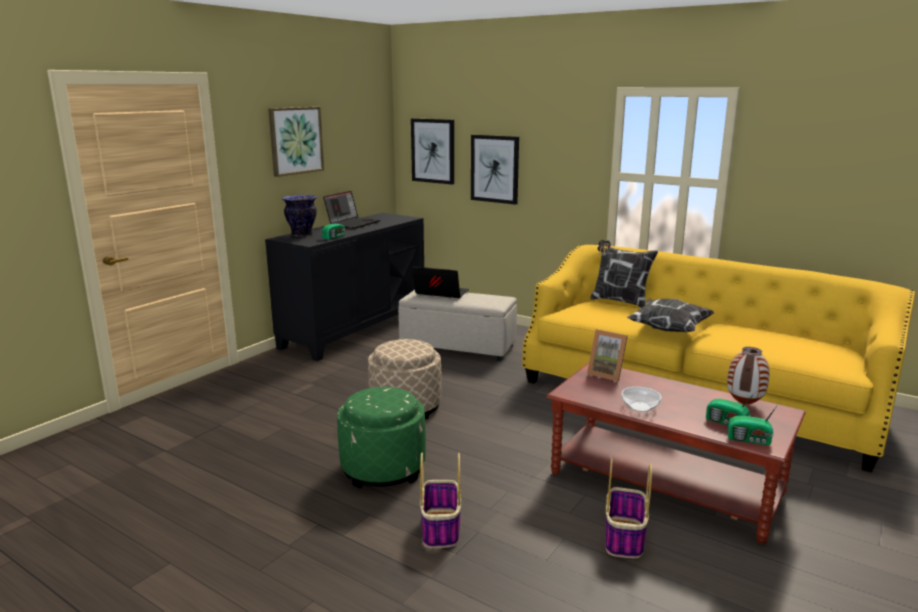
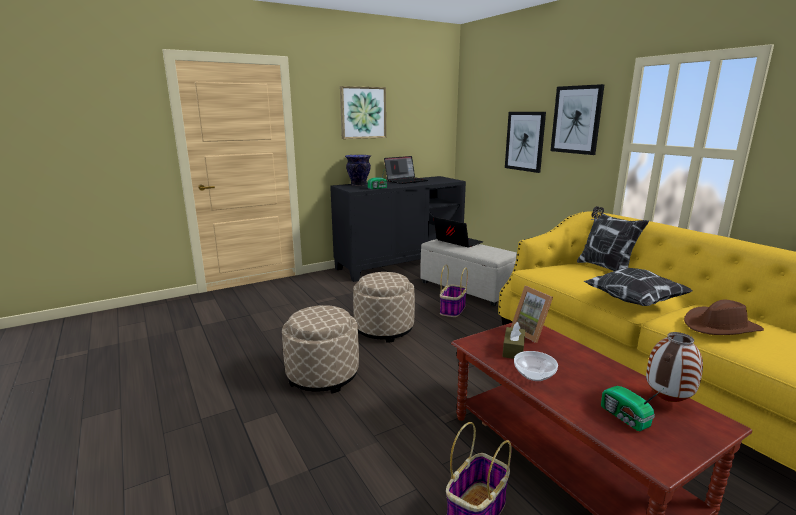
camera: 25 degrees right, 0 degrees up
green ottoman [337,387,426,488] -> beige ottoman [282,305,359,394]
picture [411,118,454,185] -> picture moved to [551,84,605,155]
basket [420,453,461,548] -> basket moved to [440,265,468,317]
radio [728,403,779,445] -> none
none -> brown tissue box [502,322,525,359]
none -> brown hat [684,300,764,335]

